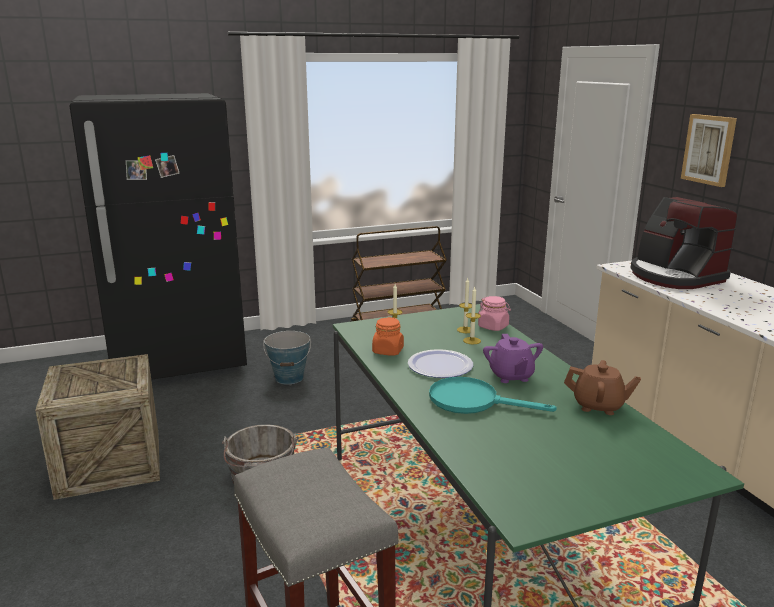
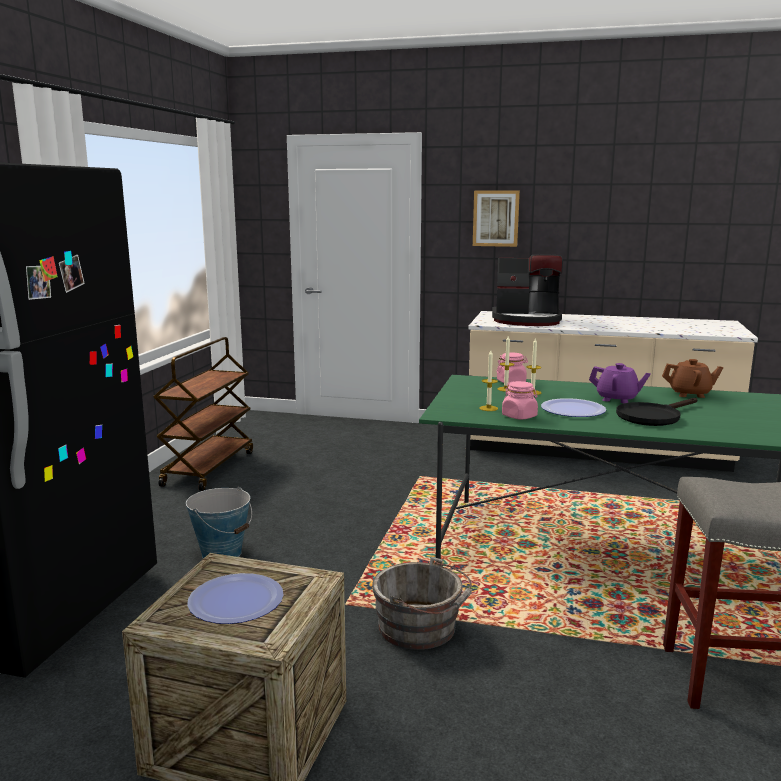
camera: 55 degrees left, 5 degrees down
orange jar [372,317,404,356] -> pink jar [502,381,538,420]
turquoise frying pan [429,377,557,414] -> black frying pan [616,398,697,426]
brown teapot [564,360,641,415] -> brown teapot turned 45 degrees clockwise [662,359,723,398]
none -> plate [187,573,284,624]

